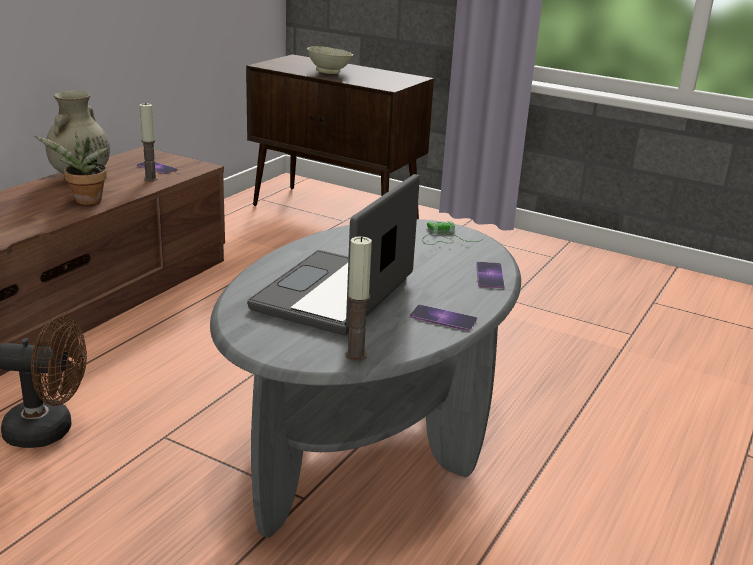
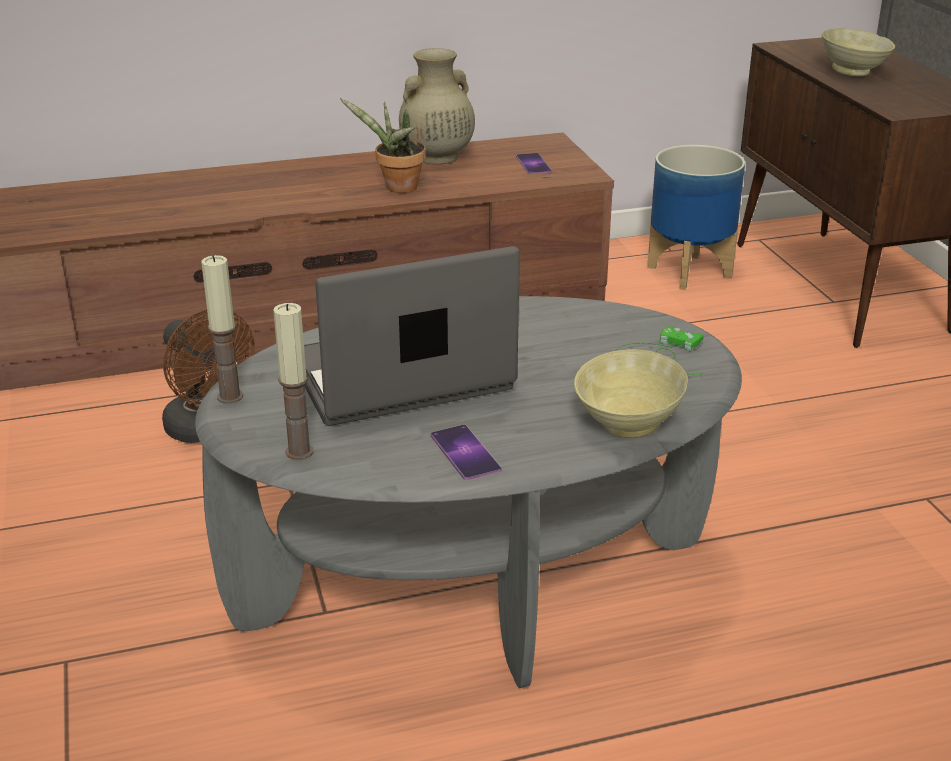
camera: 45 degrees right, 5 degrees up
candle [139,102,157,181] -> candle moved to [201,255,243,404]
phone [476,262,505,289] -> beige bowl [574,349,688,438]
none -> planter [647,145,745,290]

